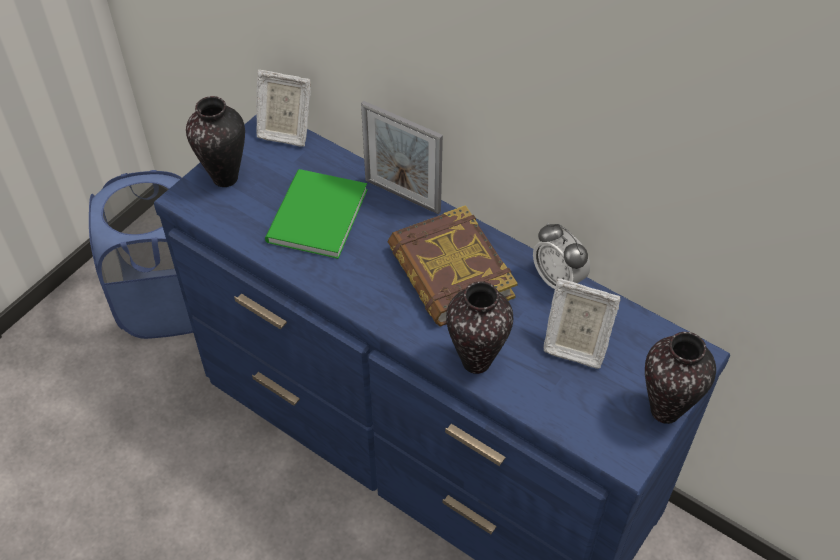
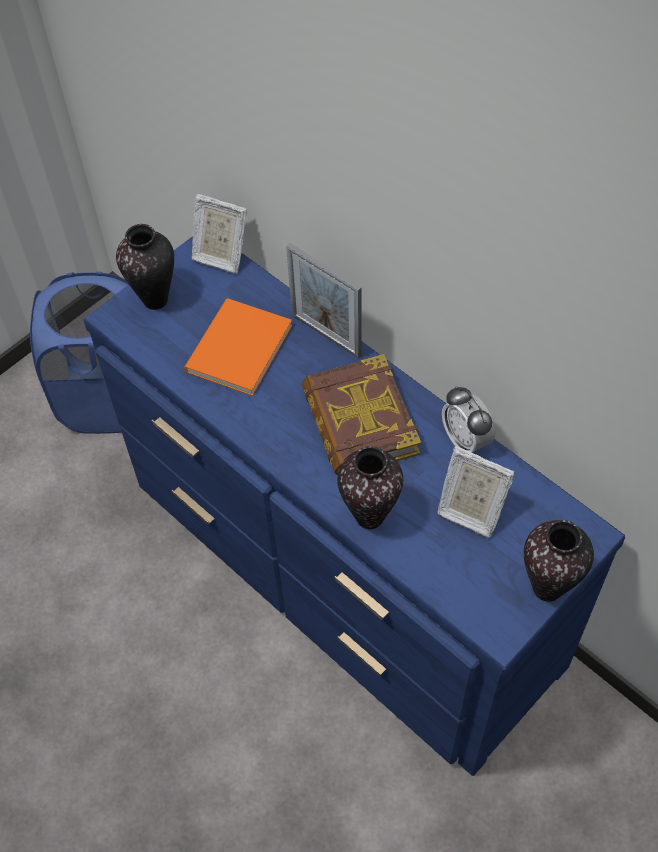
camera: 10 degrees right, 5 degrees up
green book [265,169,367,259] -> orange book [184,298,292,396]

